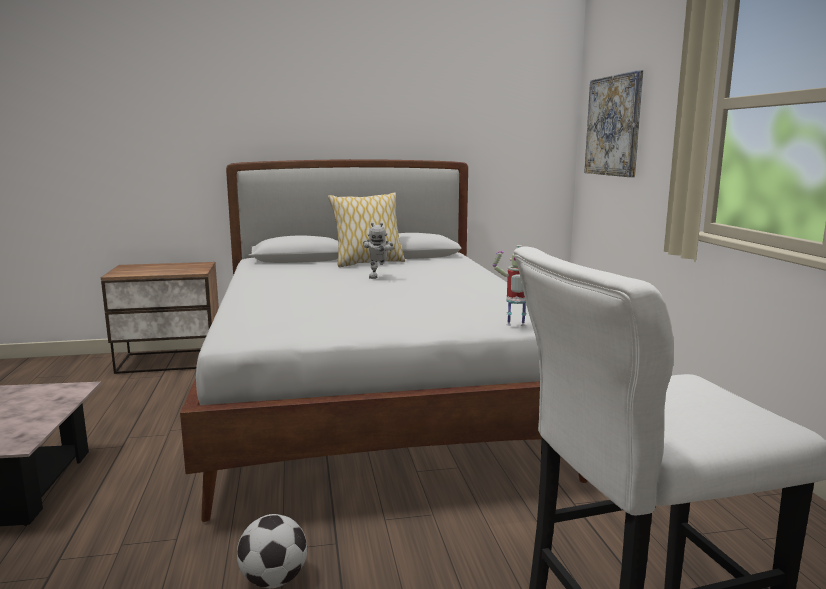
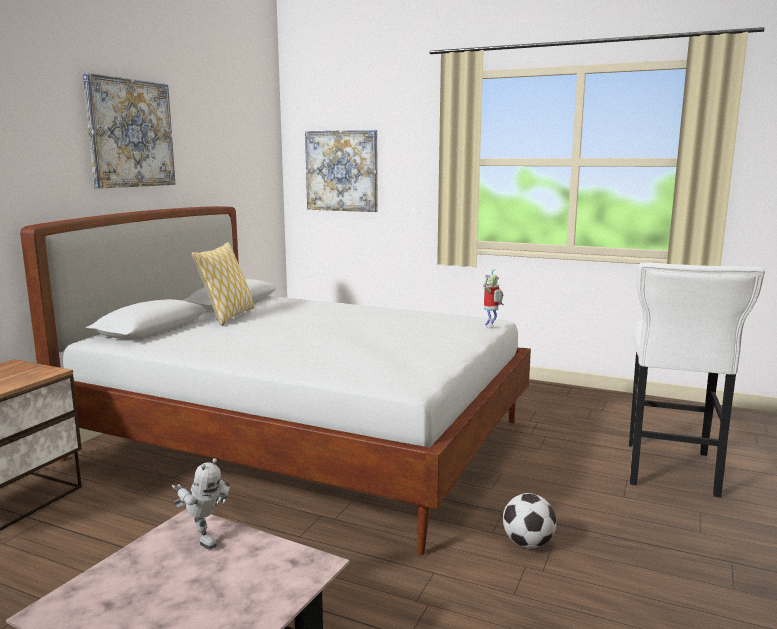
camera: 55 degrees left, 0 degrees up
toy robot [363,223,394,279] -> toy robot moved to [172,458,230,549]
none -> picture [83,73,176,189]

